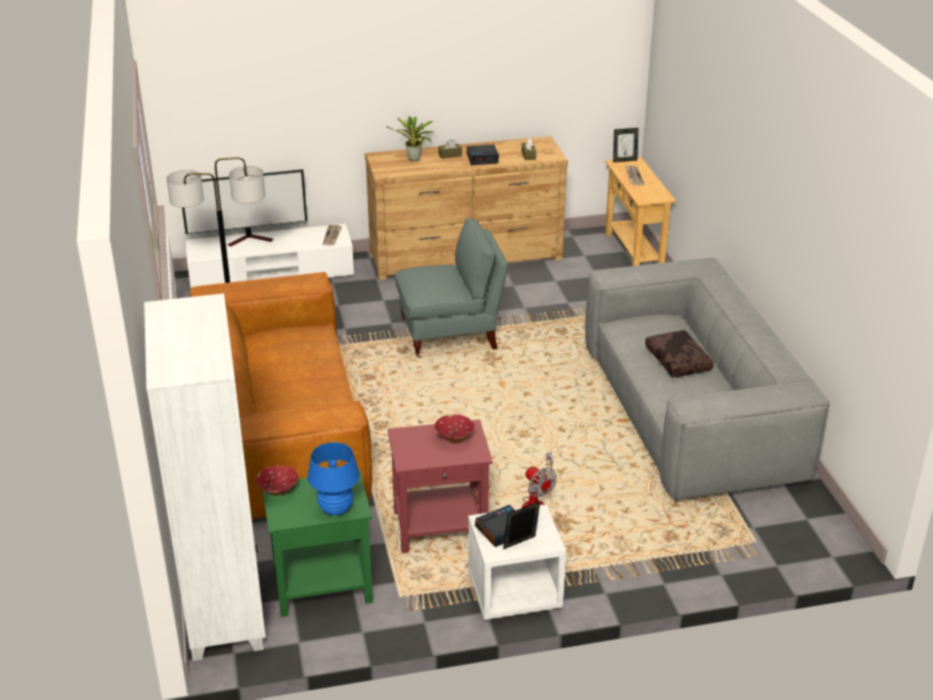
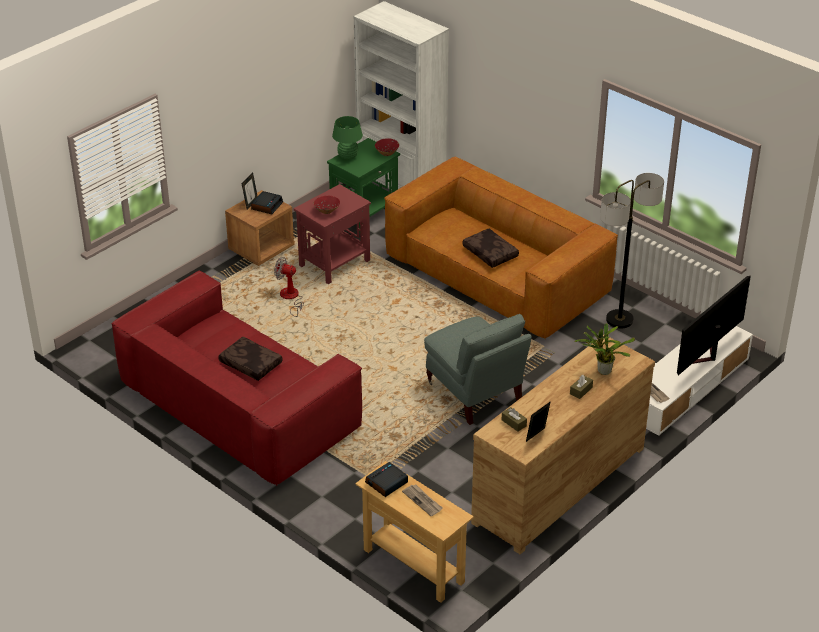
camera: 145 degrees right, 5 degrees up
blue table lamp [307,442,360,515] -> green table lamp [332,116,363,160]
grey armchair [395,218,508,358] -> grey armchair turned 75 degrees counterclockwise [424,314,532,425]
alarm clock [467,145,499,165] -> alarm clock moved to [365,462,408,497]
white nightstand [468,504,566,620] -> brown nightstand [225,190,294,266]
grey sofa [585,258,830,501] -> red sofa [111,270,362,486]
picture frame [613,128,638,162] -> picture frame moved to [526,401,551,442]
none -> brown pillow [462,229,519,268]

